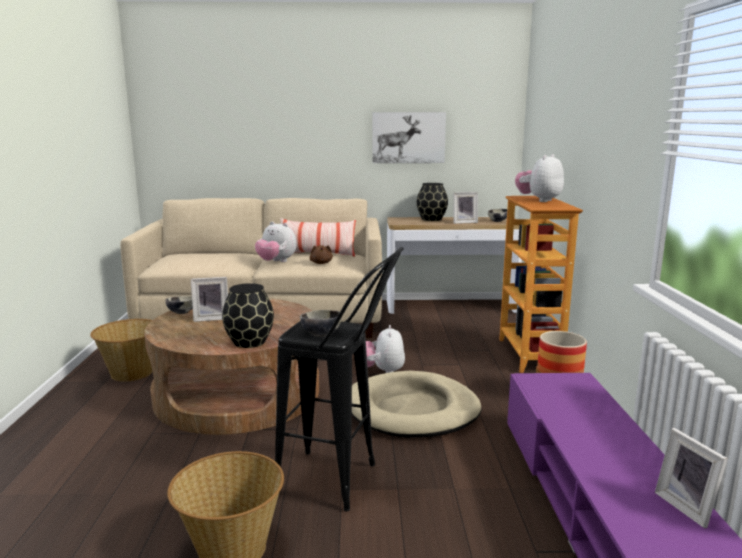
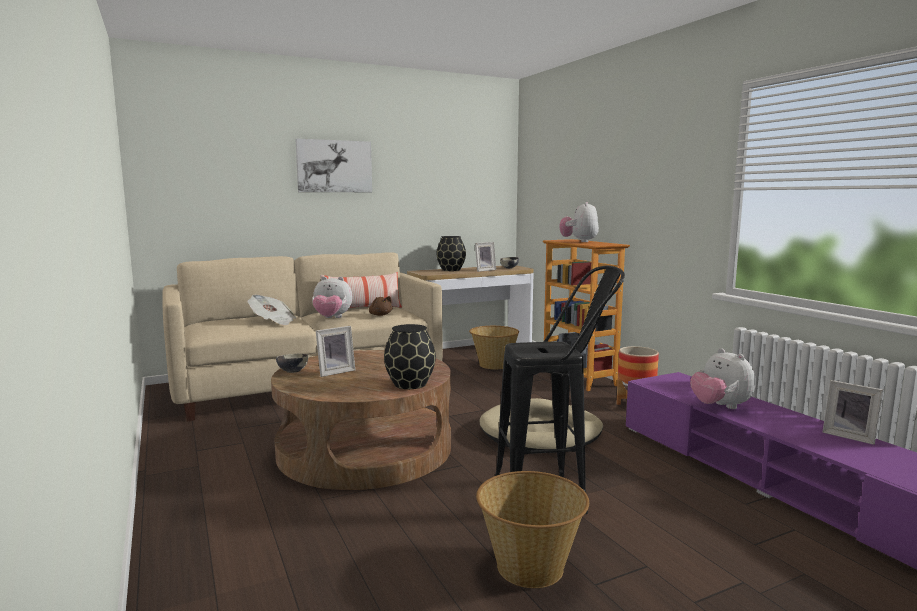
camera: 25 degrees left, 5 degrees down
basket [90,319,153,382] -> basket moved to [469,326,519,369]
bowl [300,310,341,337] -> none
plush toy [366,325,405,373] -> plush toy moved to [690,348,756,409]
picture [372,112,446,163] -> picture moved to [296,138,372,192]
none -> newspaper [247,295,297,325]

